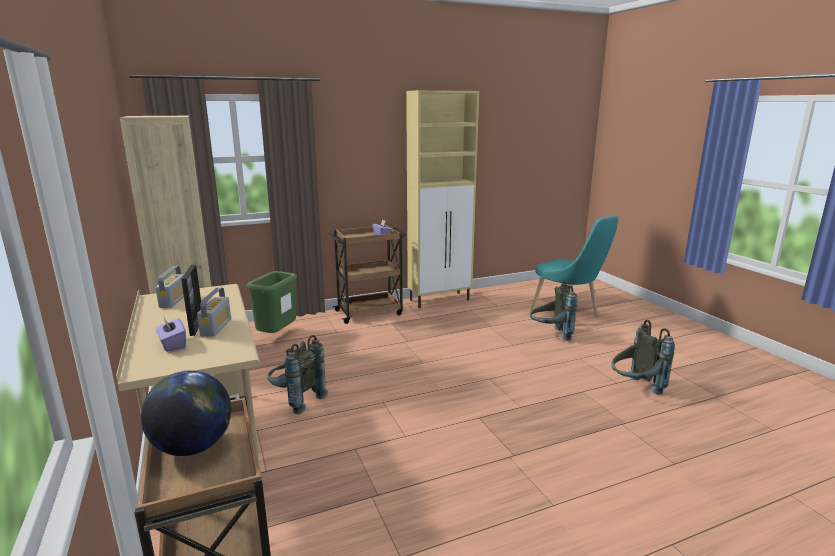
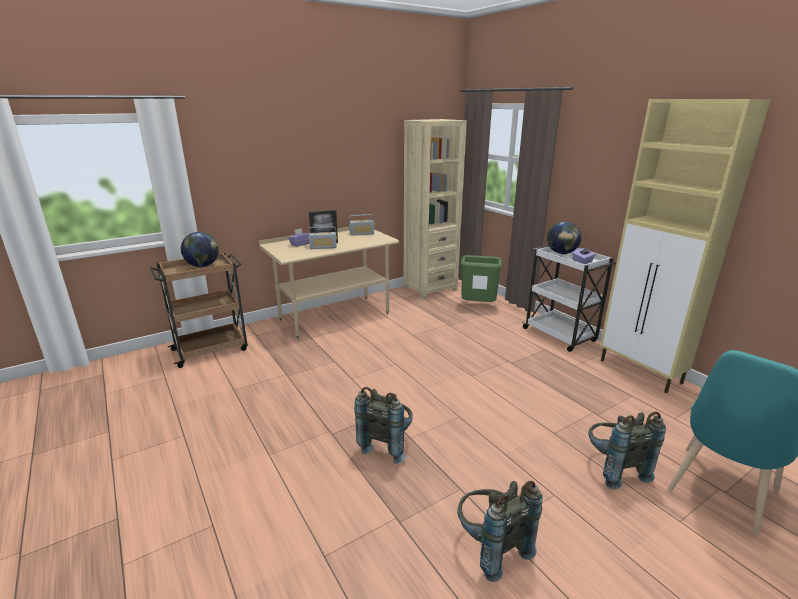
camera: 80 degrees right, 5 degrees up
grey backpack [267,335,328,414] -> grey backpack moved to [355,387,413,464]
brown cart [329,225,406,324] -> white cart [522,245,617,352]
none -> globe [547,221,581,254]

